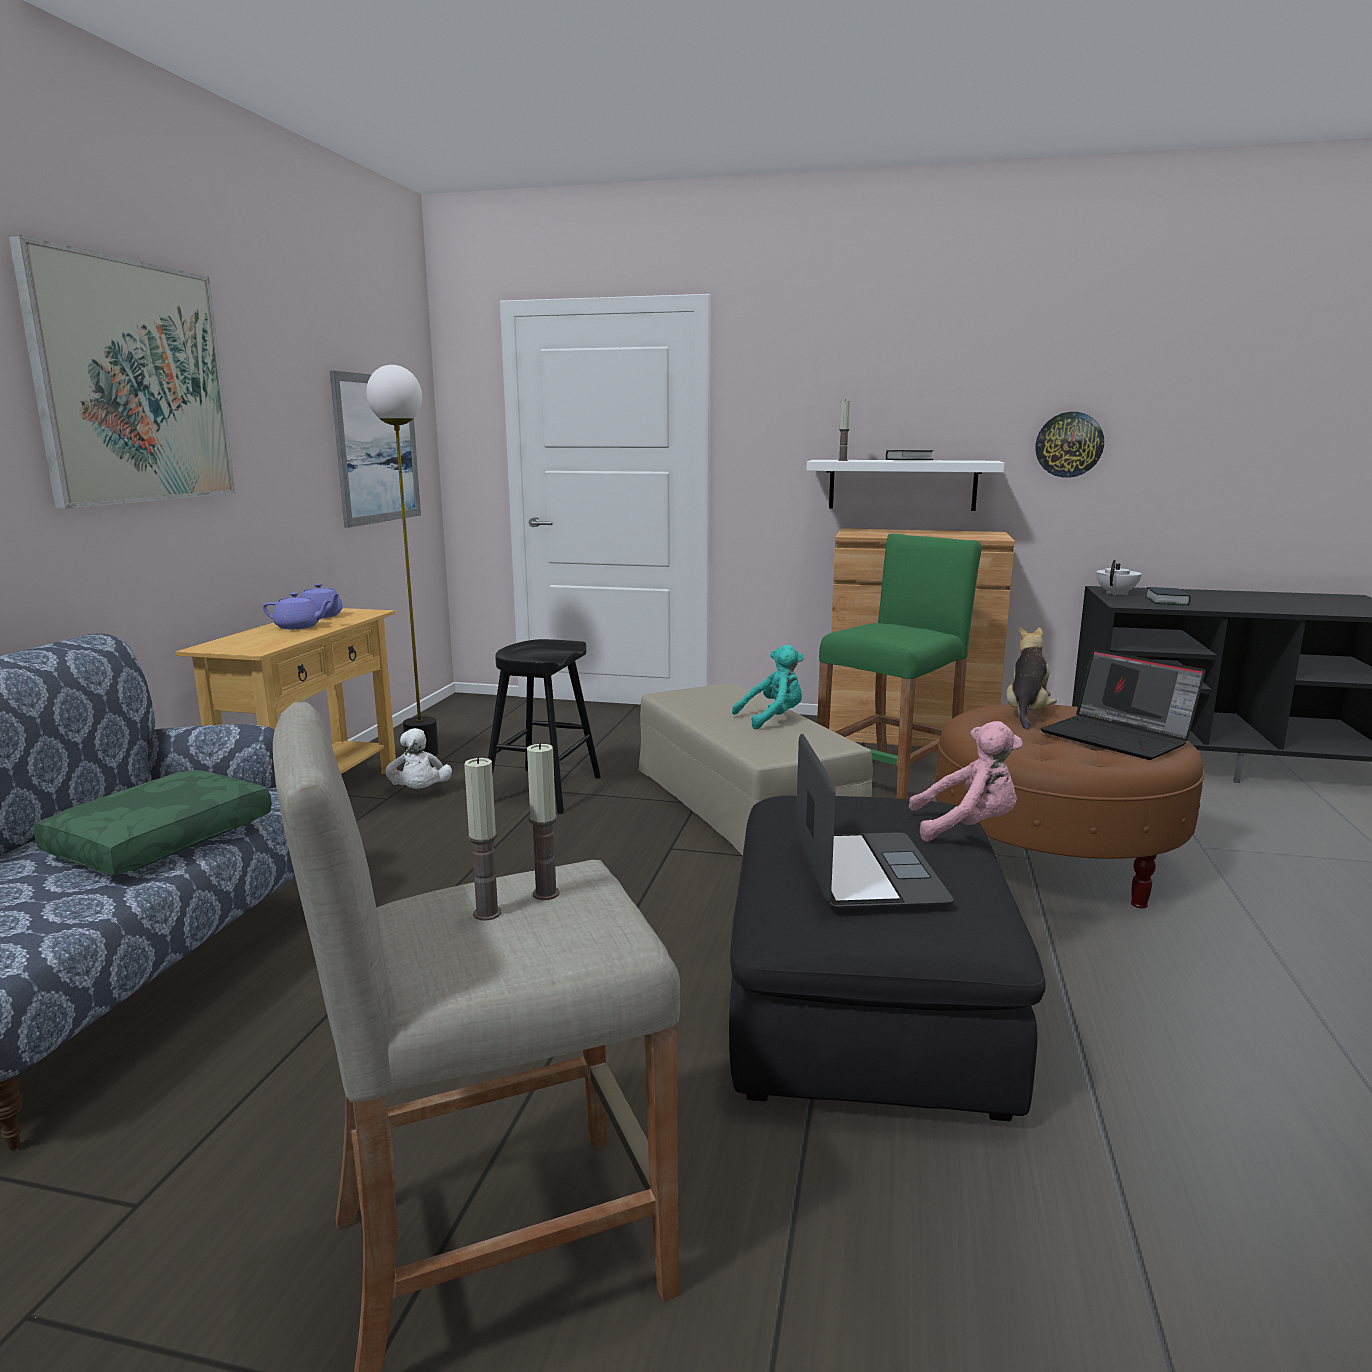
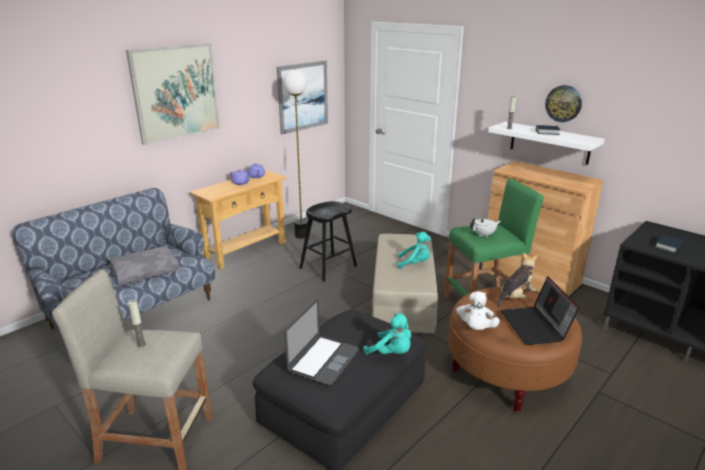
camera: 30 degrees right, 10 degrees up
green pillow [34,770,272,875] -> grey pillow [110,246,179,285]
white plush toy [385,728,452,789] -> white plush toy moved to [456,291,500,330]
candle [527,743,560,900] -> none
pink plush toy [909,721,1022,841] -> turquoise plush toy [363,313,411,355]
wall clock [1035,412,1104,478] -> wall clock moved to [545,85,582,122]
white teapot [1096,560,1141,595] -> white teapot moved to [470,217,500,237]

